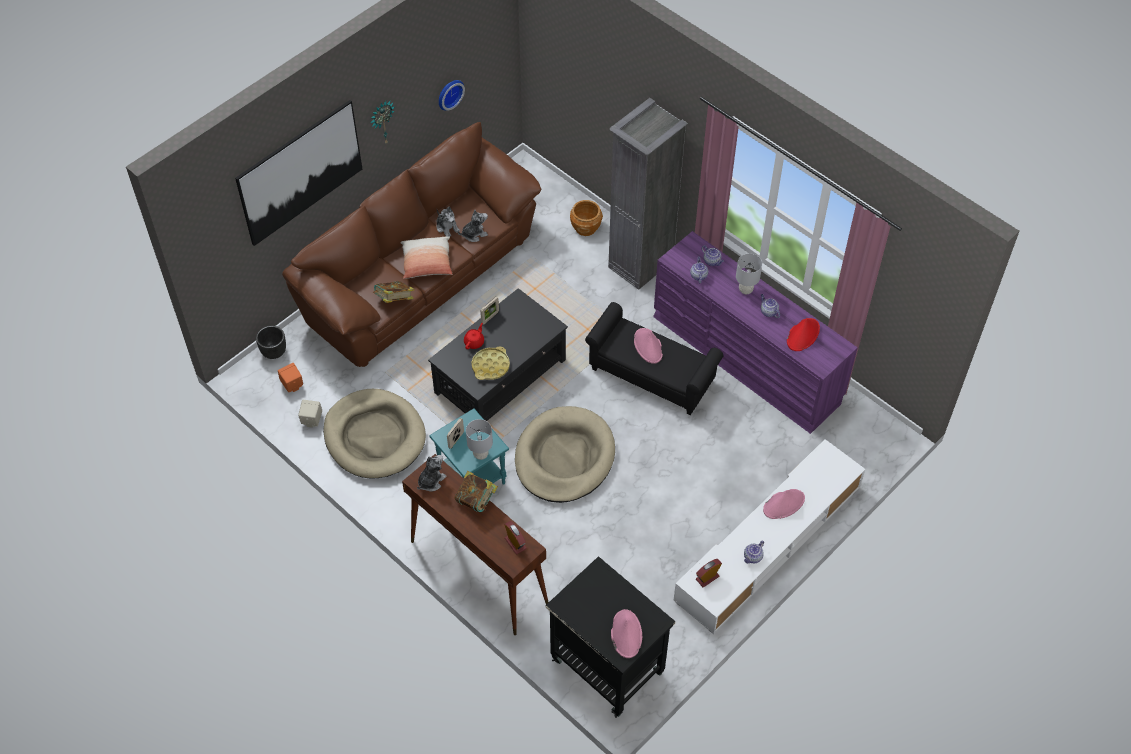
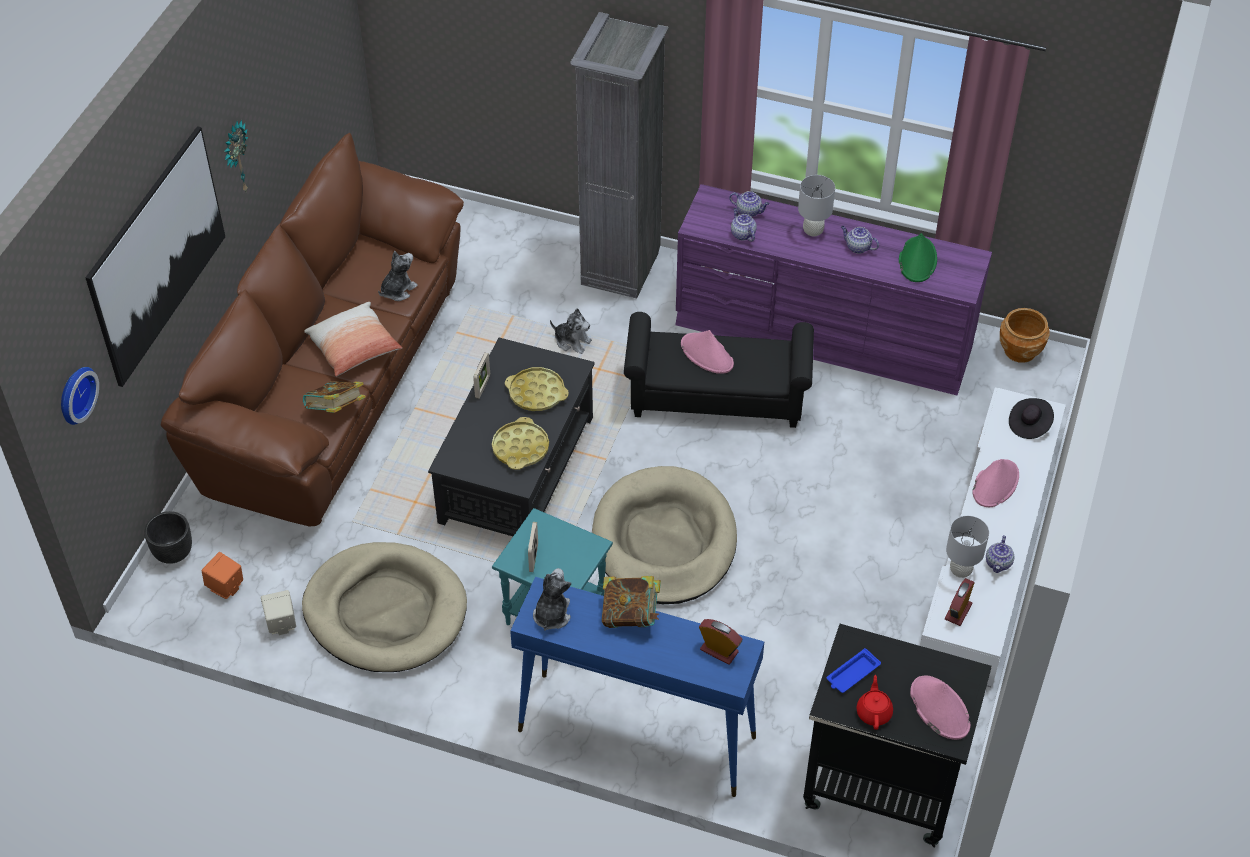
camera: 25 degrees left, 5 degrees down
brown console table [402,454,549,635] -> blue console table [510,577,764,797]
plush toy [436,207,460,237] -> plush toy moved to [550,308,592,354]
wall clock [439,80,465,111] -> wall clock moved to [61,367,99,425]
red teapot [464,323,484,349] -> red teapot moved to [856,675,893,730]
grey table lamp [466,419,493,460] -> grey table lamp moved to [946,516,989,578]
brown planter [570,200,603,236] -> brown planter moved to [1000,308,1050,363]
red hat [787,318,820,351] -> green hat [899,233,937,282]
none -> yellow tray [505,367,569,411]
none -> blue tray [827,648,881,693]
none -> black hat [1009,398,1054,439]

